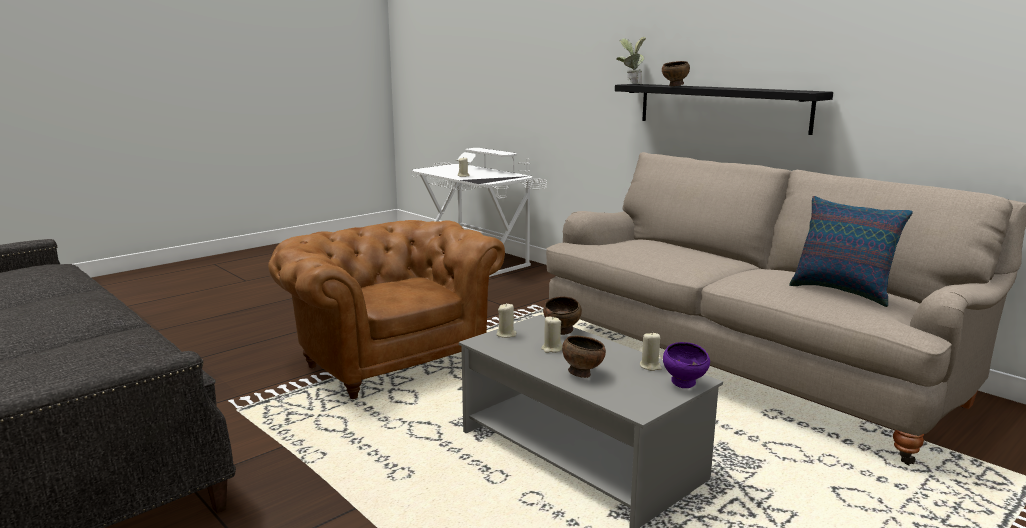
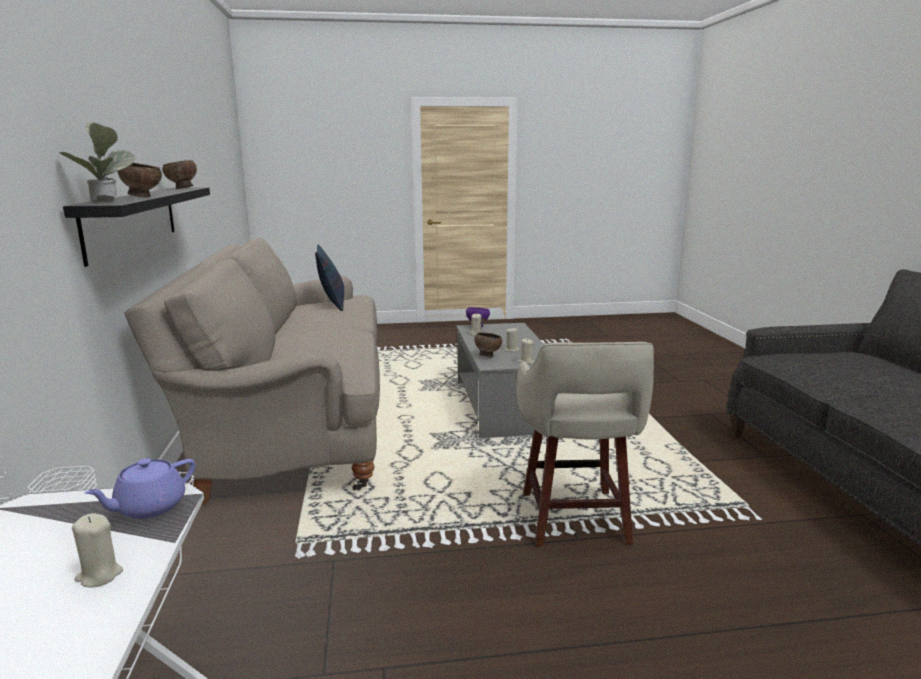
camera: 145 degrees left, 0 degrees up
brown armchair [268,220,505,399] -> beige stool [516,342,654,546]
brown bowl [562,335,606,378] -> brown bowl moved to [162,160,197,189]
none -> purple teapot [84,459,195,519]

